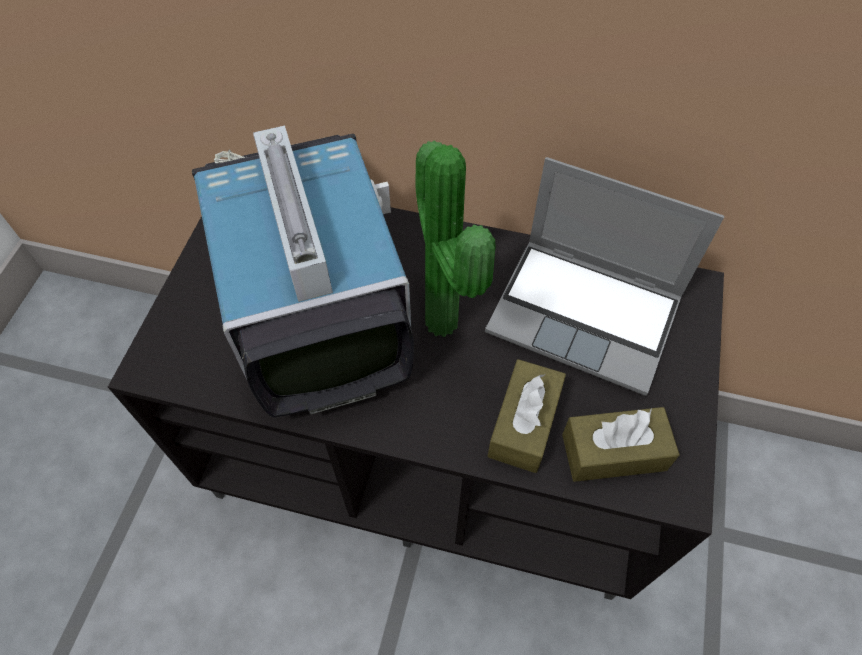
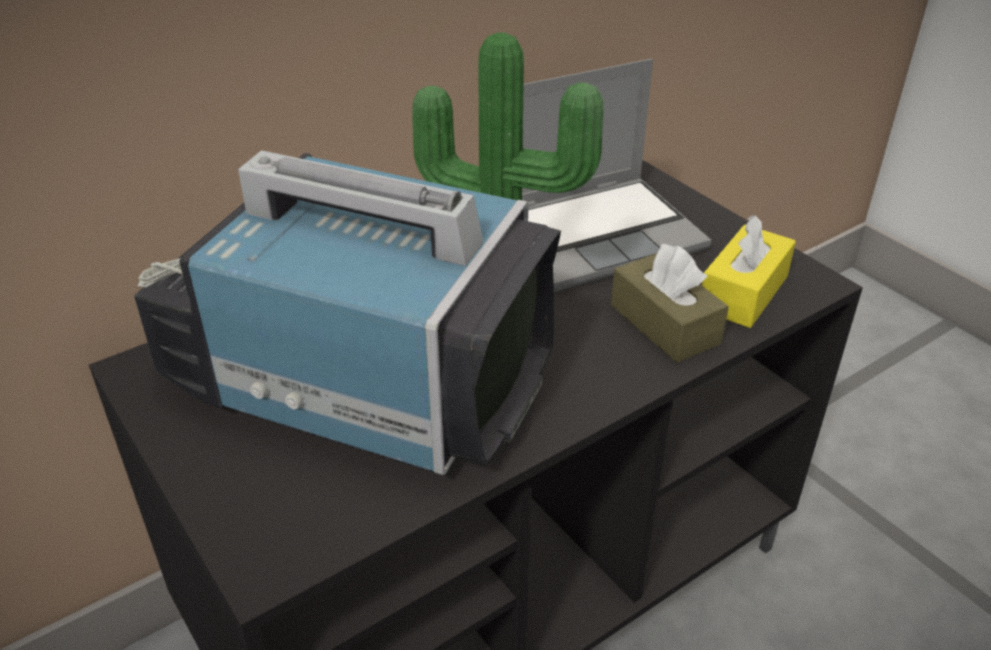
camera: 50 degrees left, 20 degrees down
brown tissue box [562,407,680,482] -> yellow tissue box [702,215,796,328]

